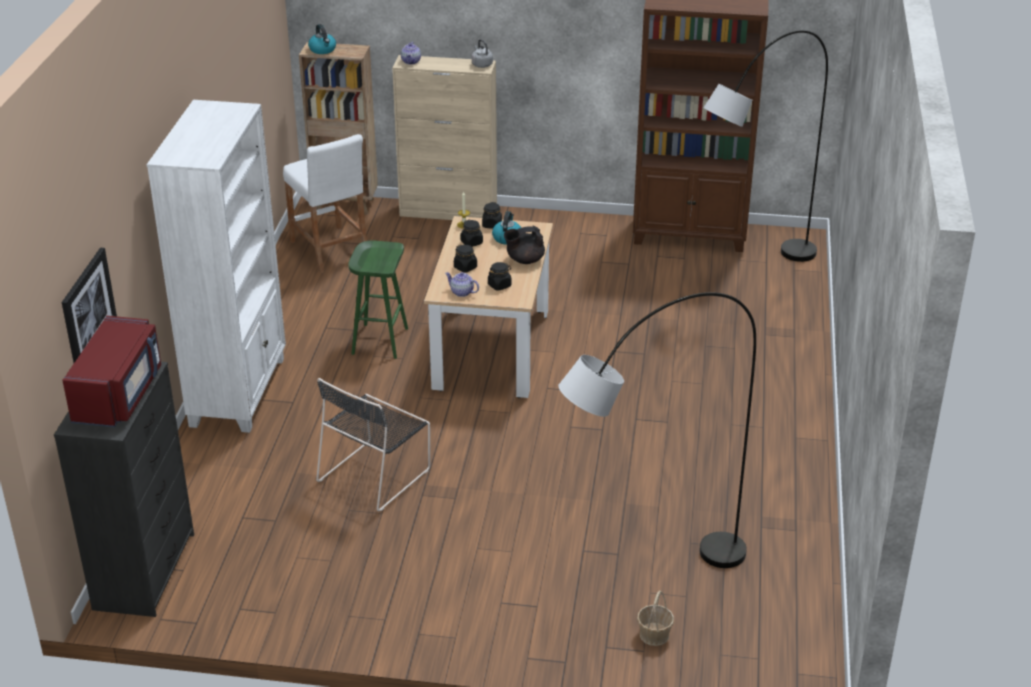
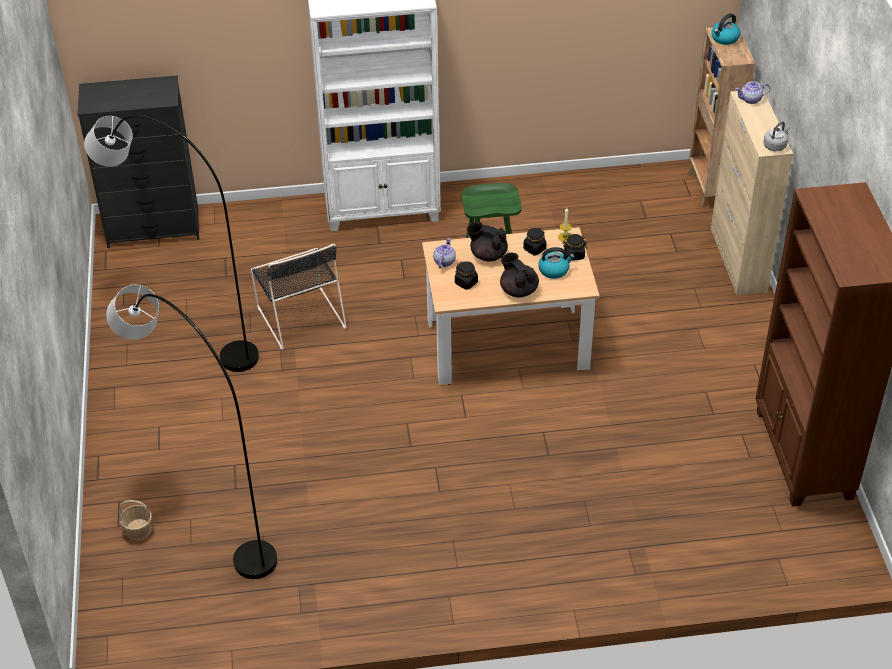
camera: 75 degrees right, 10 degrees up
picture [62,248,117,363] -> none
red microwave [62,316,161,427] -> none
white stool [283,134,367,273] -> none
black chair [316,378,430,511] -> black chair turned 135 degrees counterclockwise [251,244,347,350]
black jar [454,245,477,273] -> black teapot [467,222,508,261]
grey floor lamp [703,30,828,262] -> grey floor lamp moved to [84,115,259,372]

